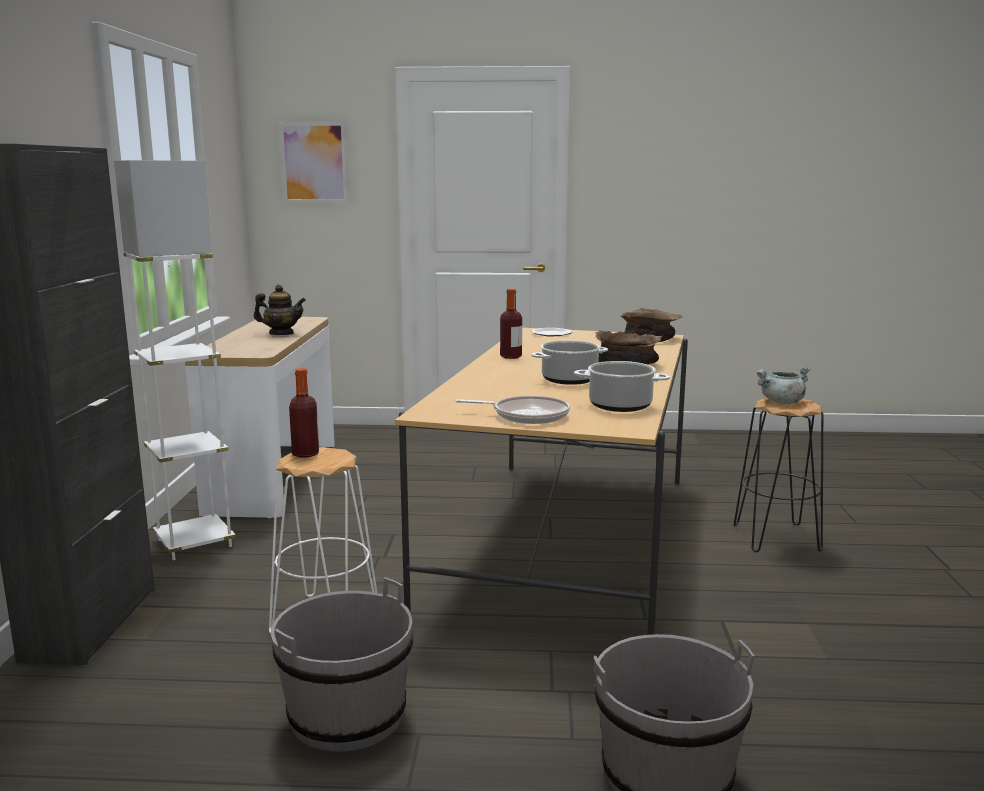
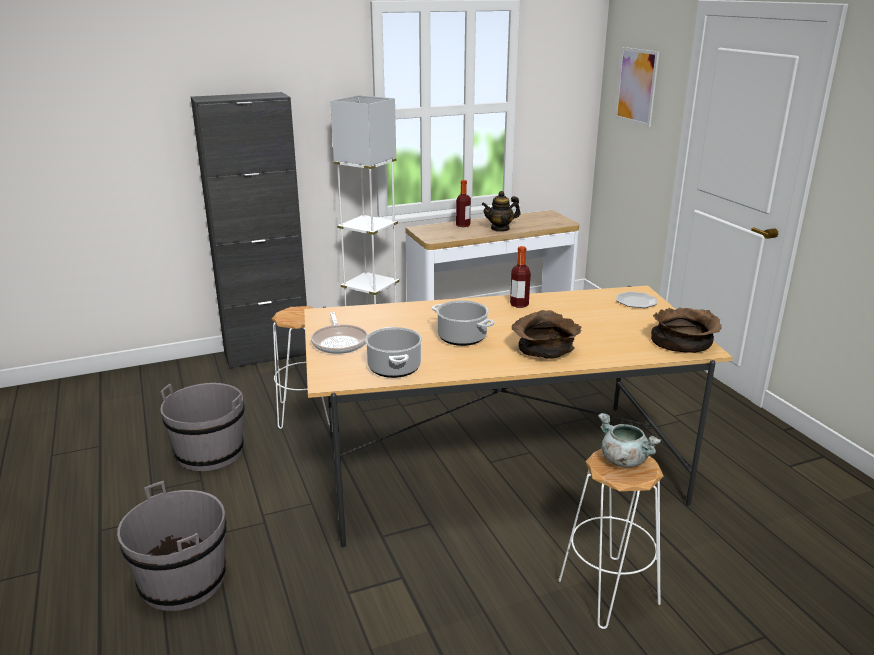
camera: 65 degrees right, 10 degrees up
teapot [254,285,306,335] -> teapot turned 90 degrees clockwise [482,191,521,232]
bottle [289,368,319,458] -> bottle moved to [456,180,471,227]
black stool [734,397,823,552] -> white stool [558,449,664,629]

